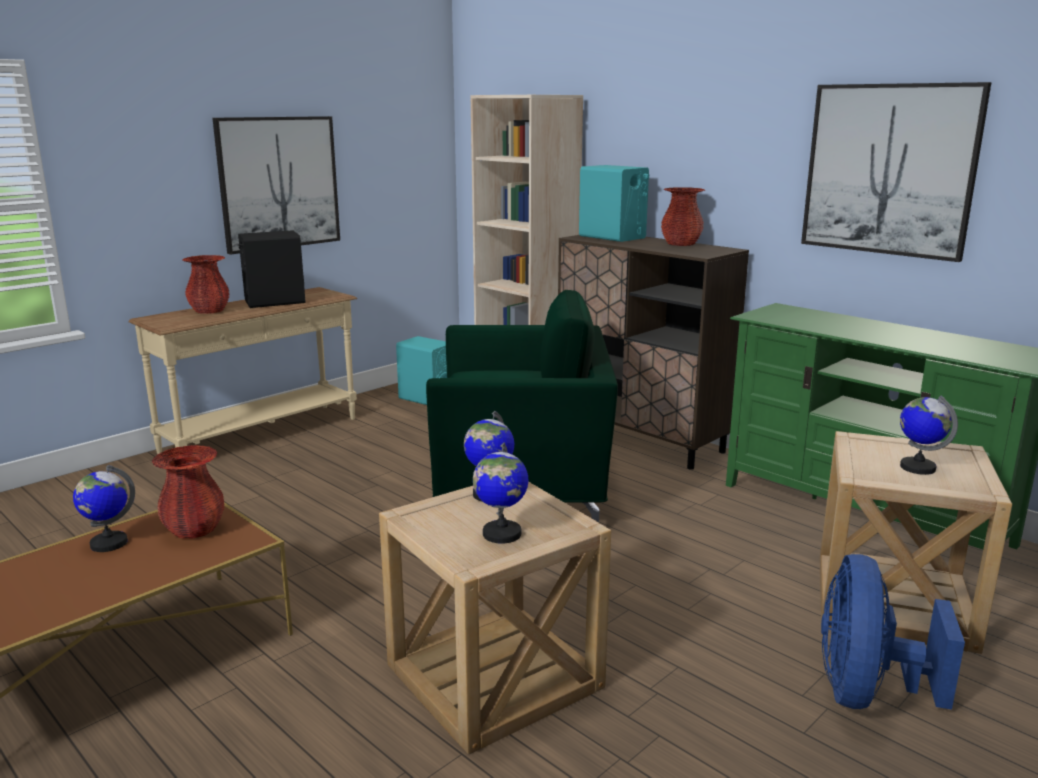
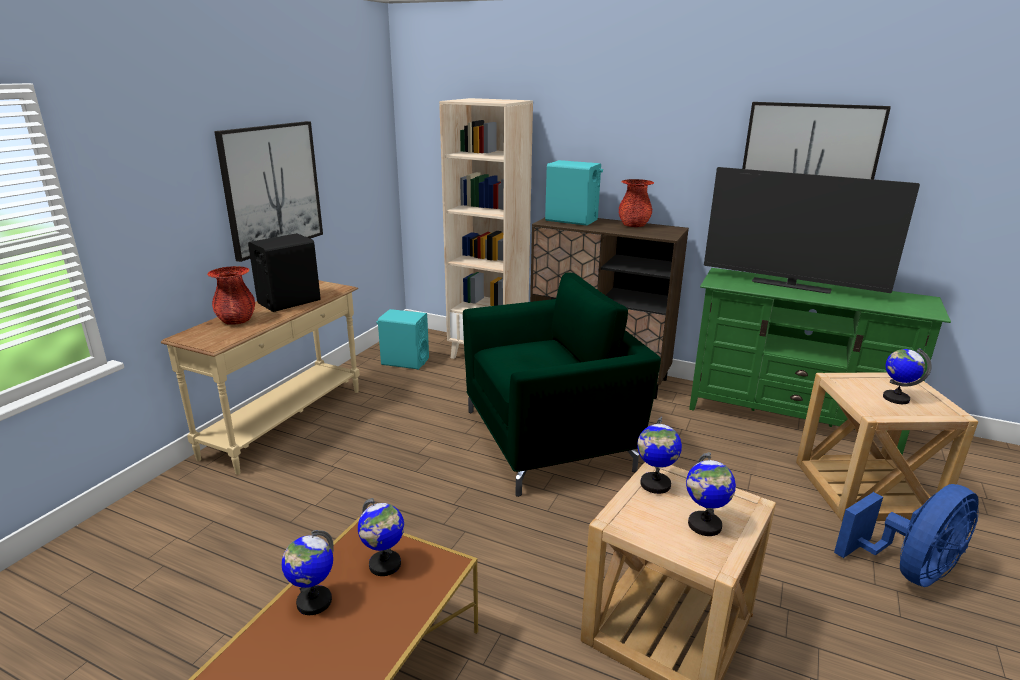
camera: 20 degrees left, 5 degrees up
red vase [152,445,224,539] -> globe [358,498,404,576]
blue fan [821,554,965,710] -> blue fan turned 120 degrees counterclockwise [834,484,979,587]
none -> television [704,167,920,294]

